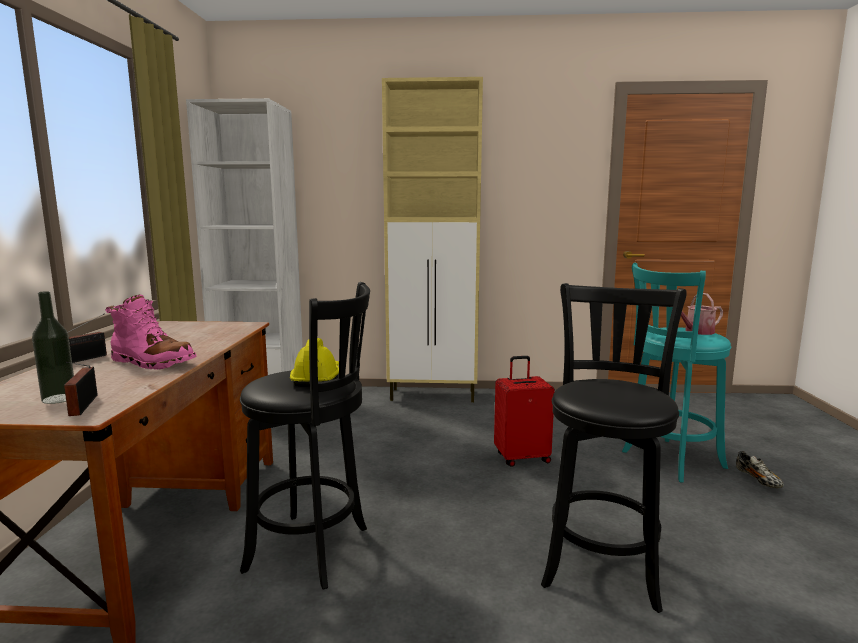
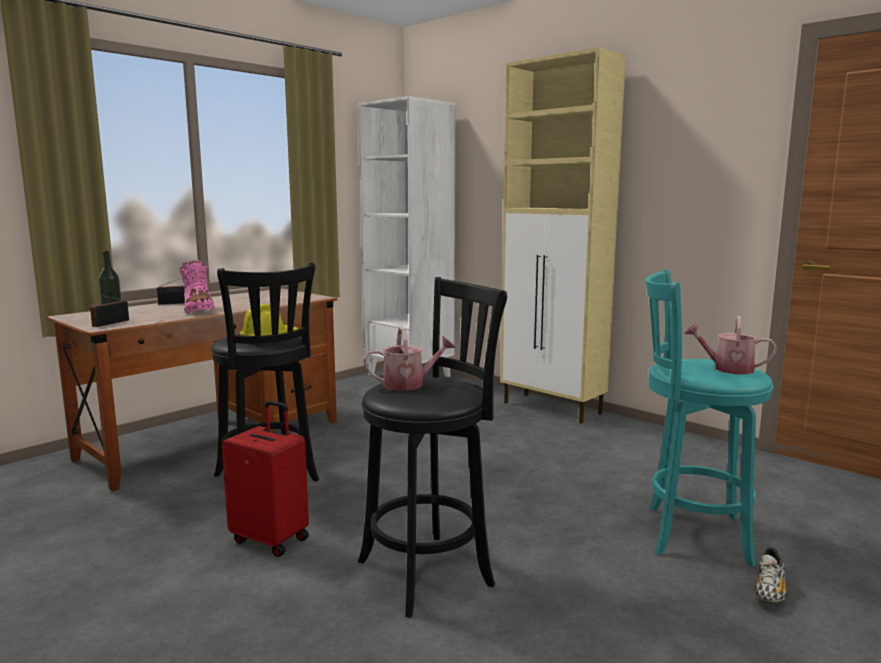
camera: 40 degrees right, 0 degrees up
red suitcase [494,356,555,467] -> red suitcase moved to [222,400,309,557]
none -> watering can [363,327,456,391]

